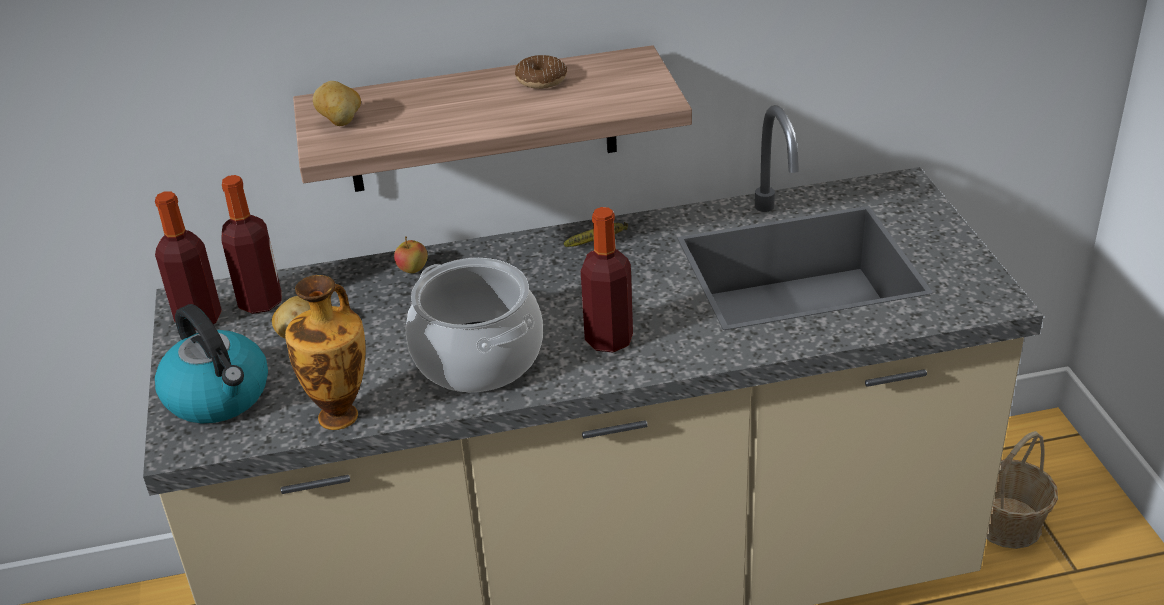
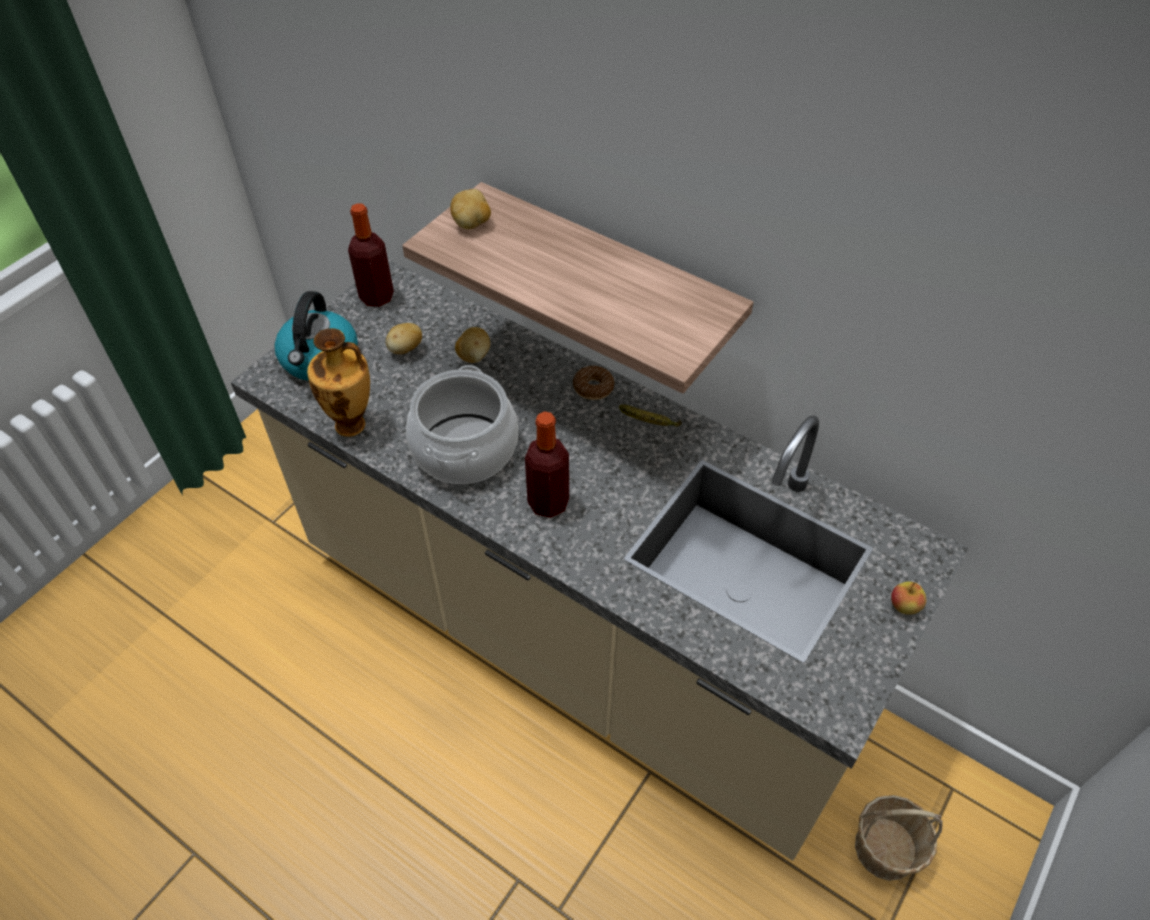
camera: 45 degrees right, 15 degrees up
bottle [222,175,282,314] -> none
apple [394,236,428,273] -> apple moved to [891,581,926,615]
donut [515,55,567,89] -> donut moved to [573,366,615,400]
none -> potato [455,327,490,363]

